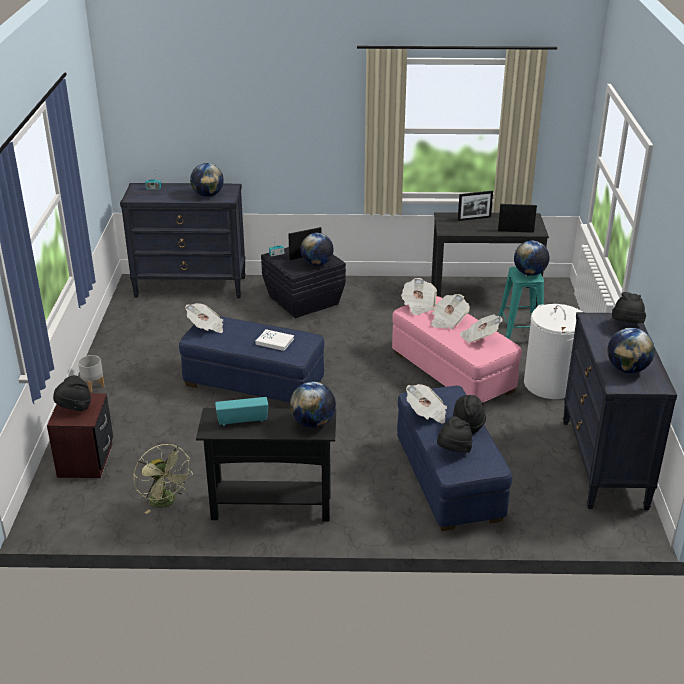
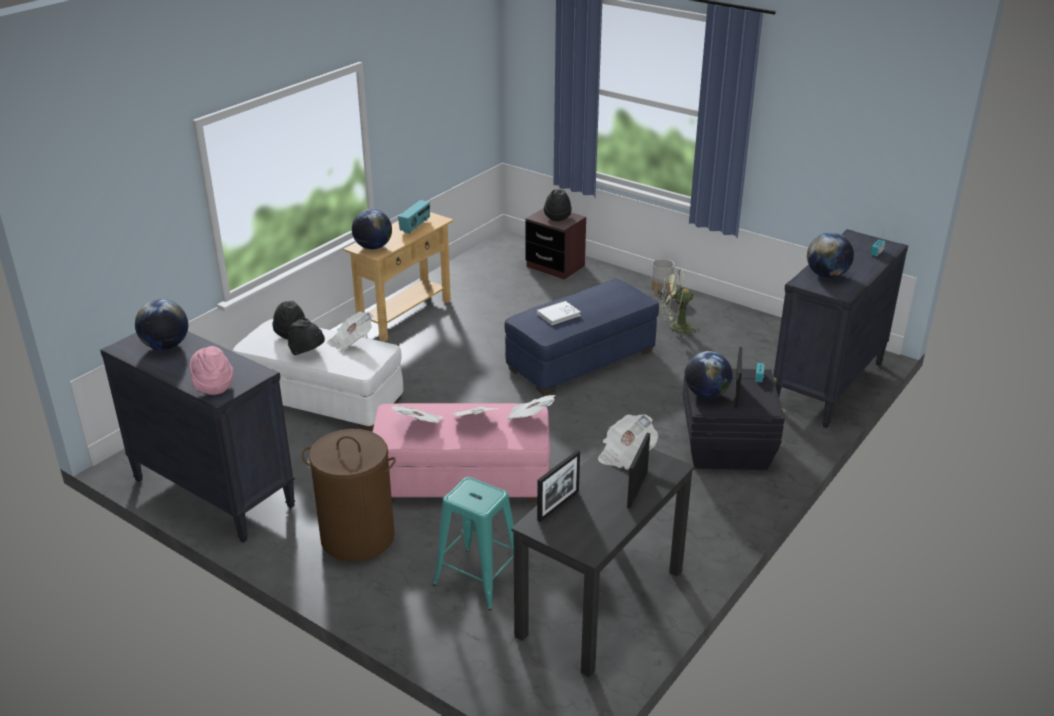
camera: 125 degrees right, 0 degrees up
green fan [133,444,193,514] -> green fan moved to [660,268,700,338]
newspaper [185,303,223,333] -> newspaper moved to [598,414,658,469]
black console table [196,408,336,522] -> beige console table [343,212,454,342]
blue ottoman [397,386,512,531] -> white ottoman [232,319,403,431]
globe [514,241,549,276] -> none
white laundry basket [524,304,582,399] -> brown laundry basket [302,429,396,562]
black hat [612,292,646,323] -> pink hat [190,346,234,395]

